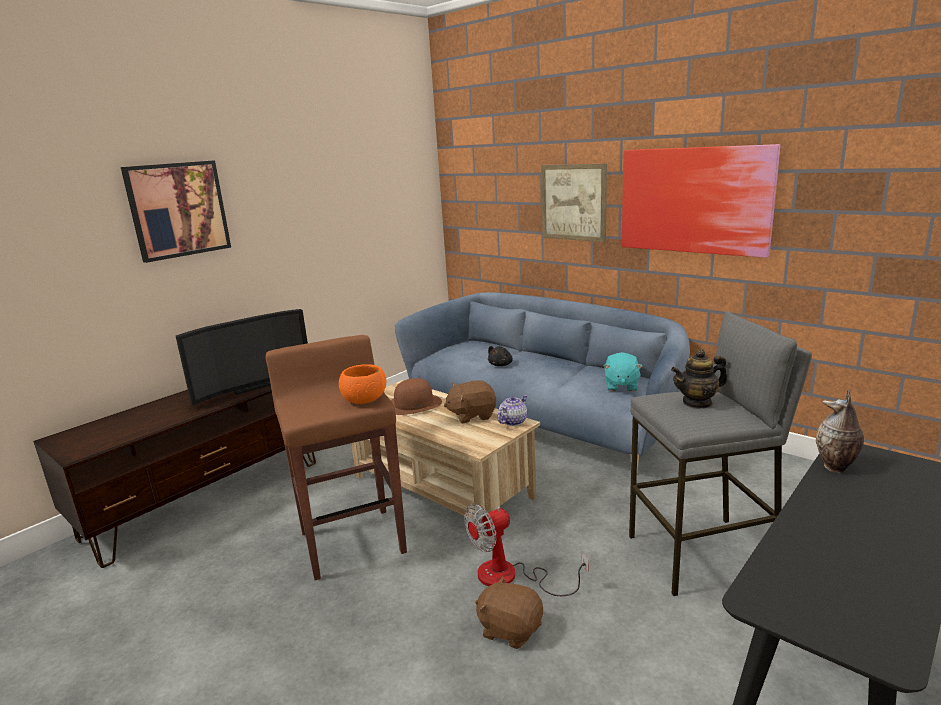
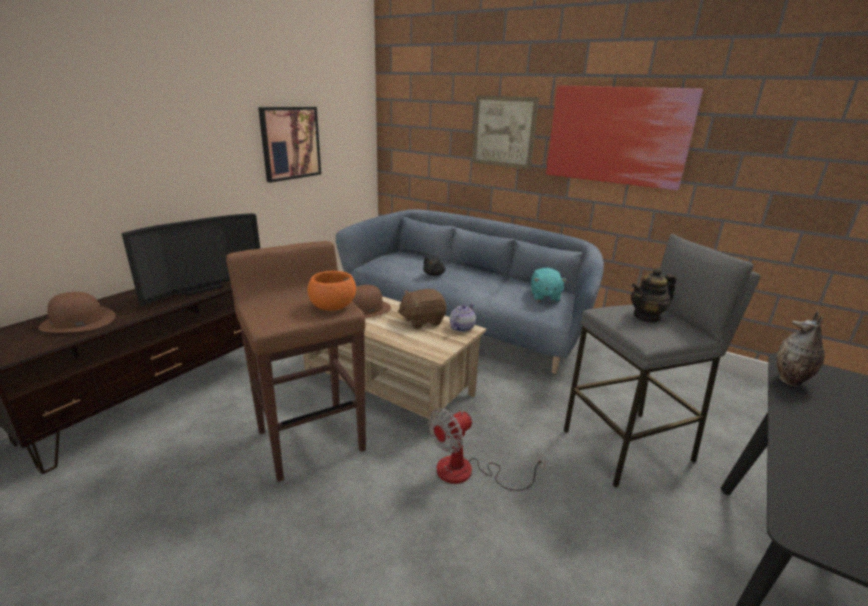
camera: 10 degrees left, 5 degrees up
picture [121,160,231,263] -> picture moved to [258,107,321,183]
brown plush toy [475,576,543,649] -> none
none -> brown hat [38,292,116,332]

